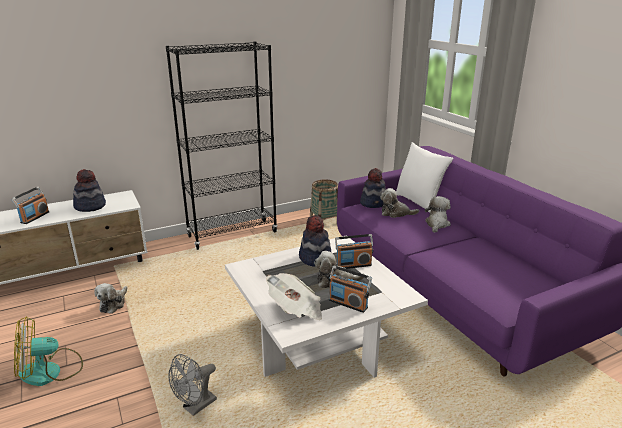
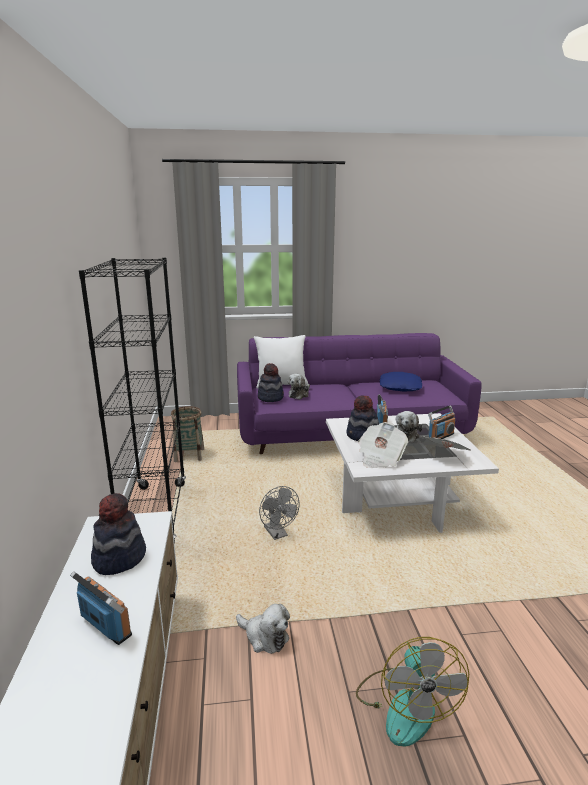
camera: 70 degrees left, 5 degrees down
grey fan [168,354,217,416] -> grey fan moved to [259,486,299,540]
plush toy [425,196,451,233] -> none
none -> newspaper [358,422,408,468]
none -> blue pillow [380,372,422,392]

